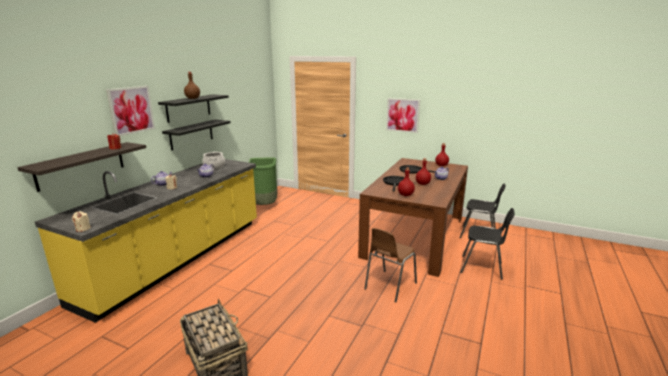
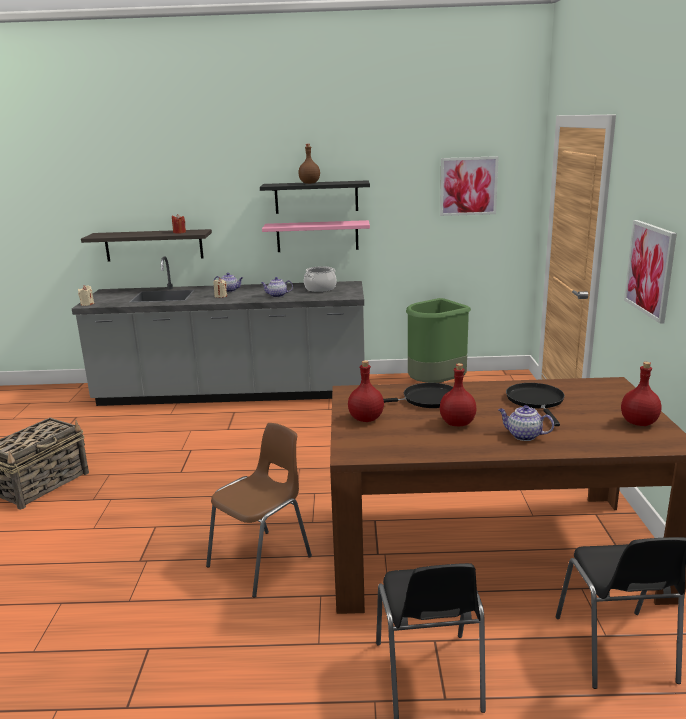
camera: 65 degrees right, 0 degrees up
yellow counter [35,159,257,323] -> grey counter [72,256,365,406]
picture [106,86,155,136] -> picture moved to [440,156,499,216]
black shelf [162,120,231,150] -> pink shelf [262,220,370,252]
brown chair [364,228,417,303] -> brown chair turned 120 degrees clockwise [206,423,312,598]

